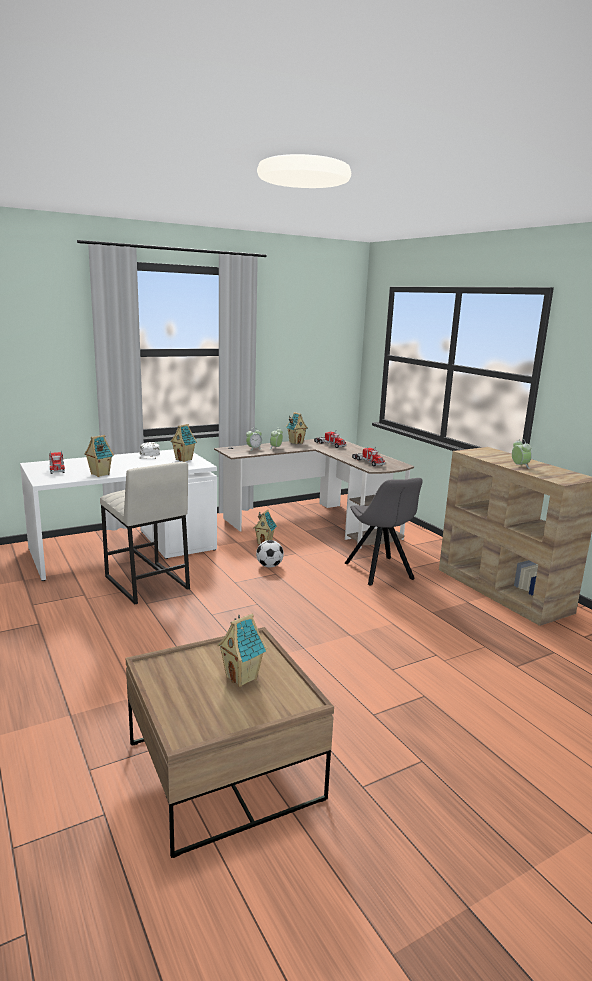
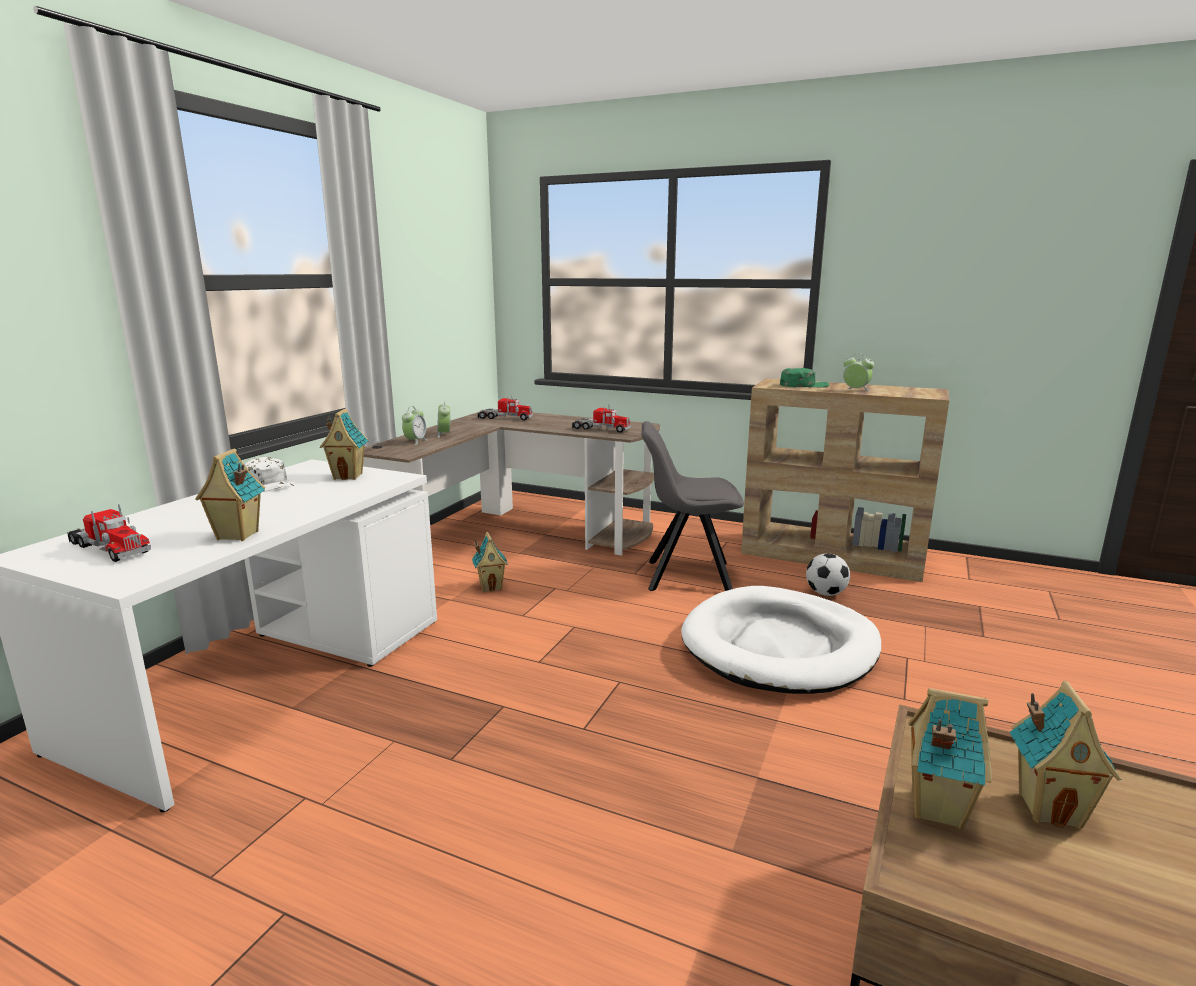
camera: 35 degrees left, 0 degrees up
beige stool [100,462,190,604] -> none
football [256,540,284,568] -> football moved to [806,553,850,596]
toy house [286,412,308,444] -> toy house moved to [909,688,992,829]
grey chair [344,478,423,586] -> grey chair turned 150 degrees clockwise [641,421,744,591]
none -> white dog bed [681,586,881,694]
none -> green cap [780,368,829,388]

